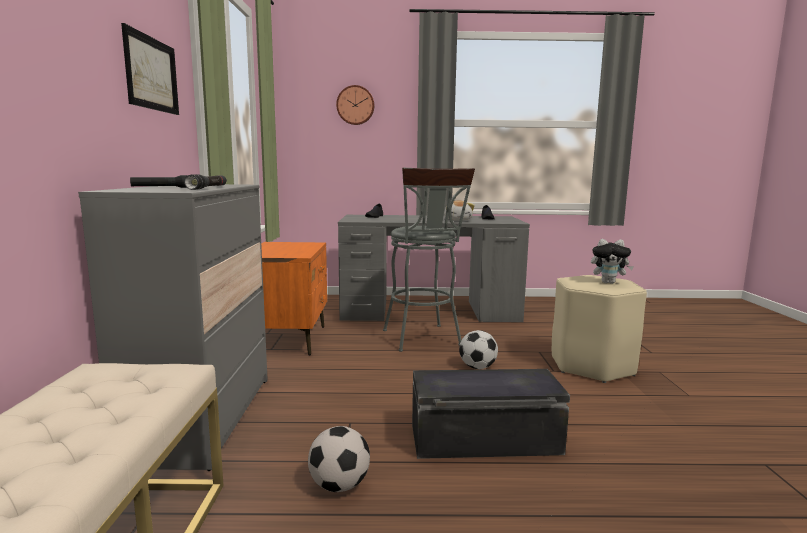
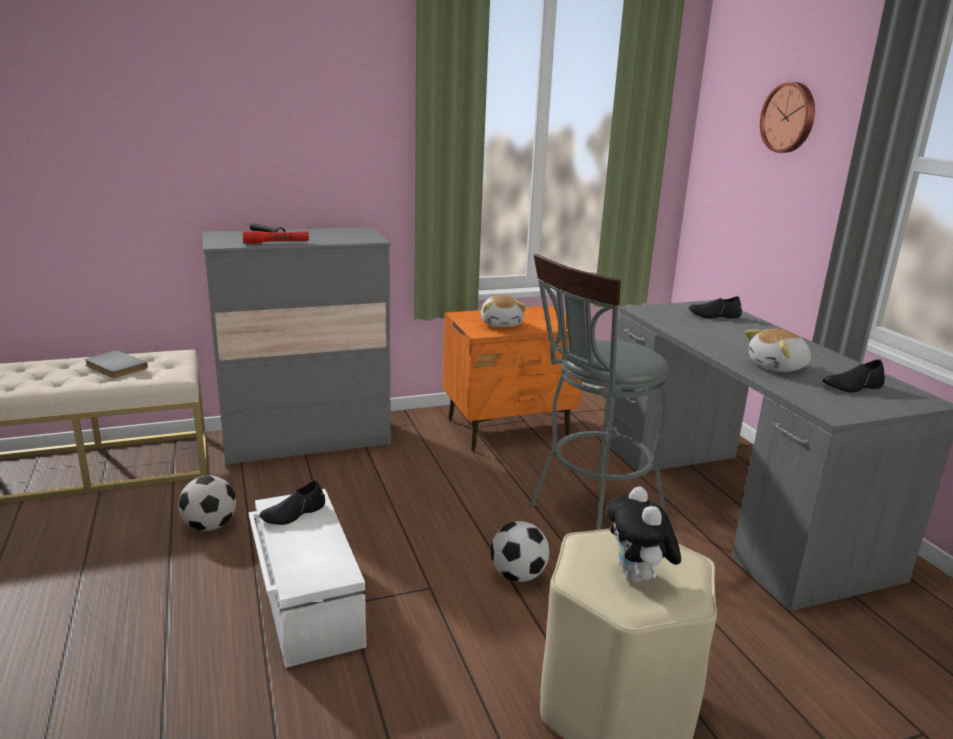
camera: 70 degrees right, 10 degrees up
picture [121,23,179,115] -> none
black flashlight [184,174,227,190] -> red flashlight [242,231,309,244]
black storage box [412,369,570,459] -> white storage box [249,489,366,668]
none -> grey book [84,350,148,378]
none -> black shoe [259,481,325,525]
none -> plush toy [481,295,527,327]

